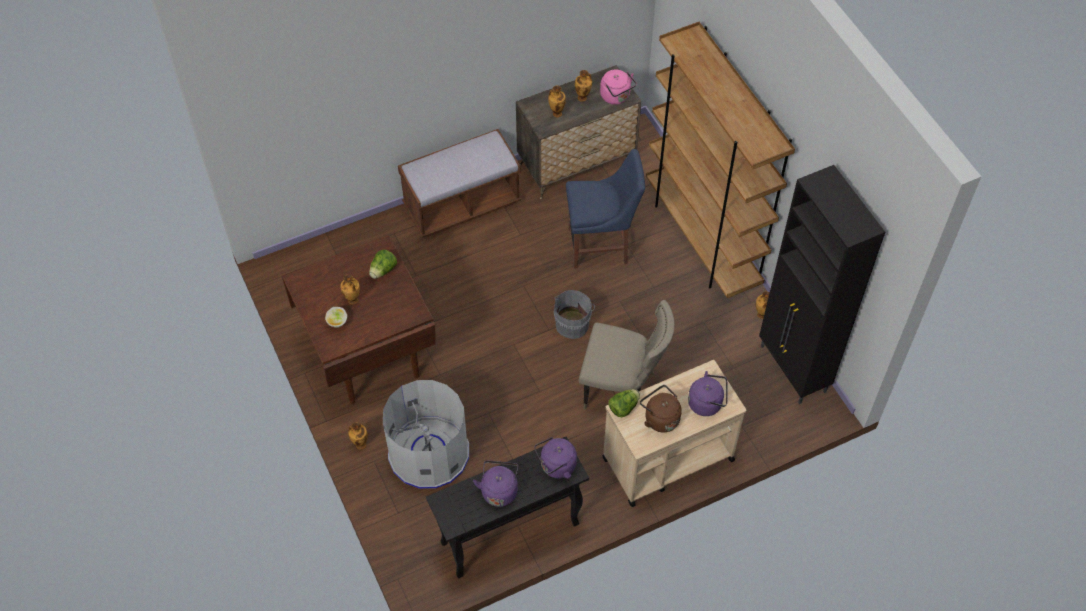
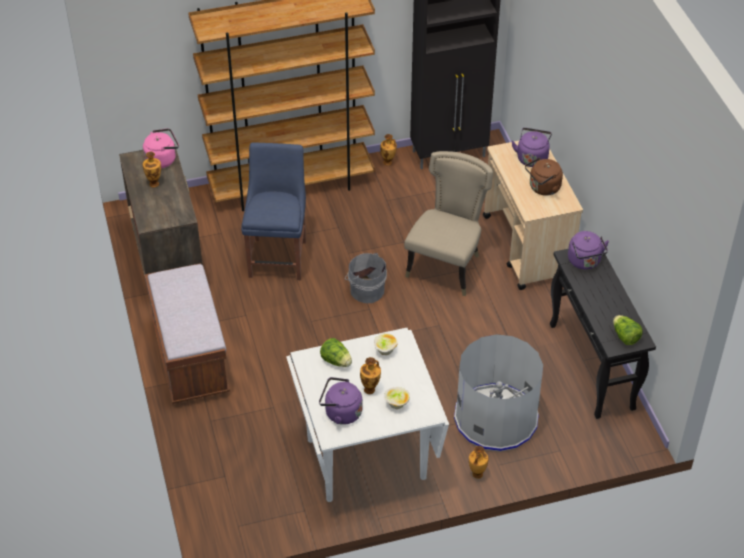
camera: 80 degrees left, 10 degrees down
brown dining table [282,235,436,404] -> white dining table [286,328,449,502]
purple kettle [473,461,519,507] -> purple kettle moved to [319,377,363,425]
vase [548,85,566,117] -> none
lettuce [608,389,640,417] -> lettuce moved to [613,315,643,345]
none -> bowl [374,333,398,355]

